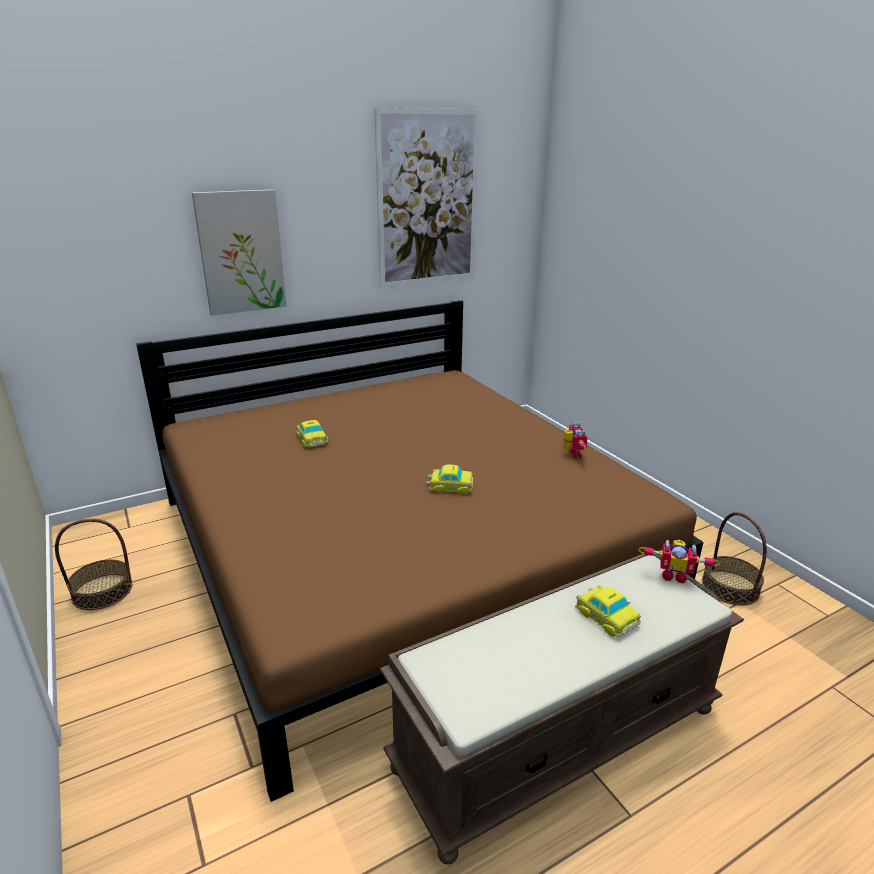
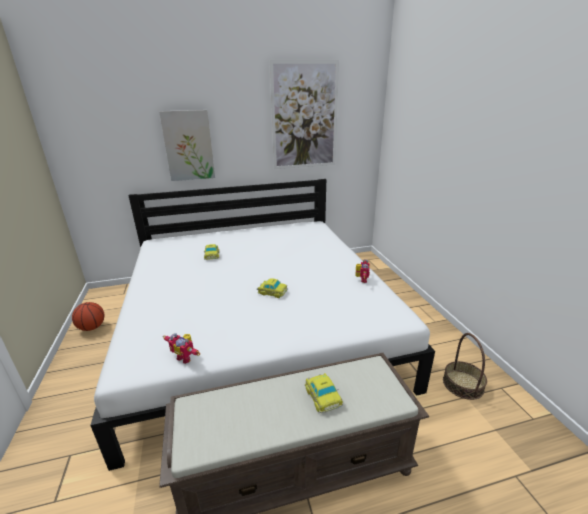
camera: 15 degrees right, 0 degrees up
basket [55,519,132,610] -> basketball [72,302,104,331]
brown bed [136,300,703,802] -> white bed [90,179,435,471]
toy robot [638,540,720,584] -> toy robot moved to [163,333,200,364]

